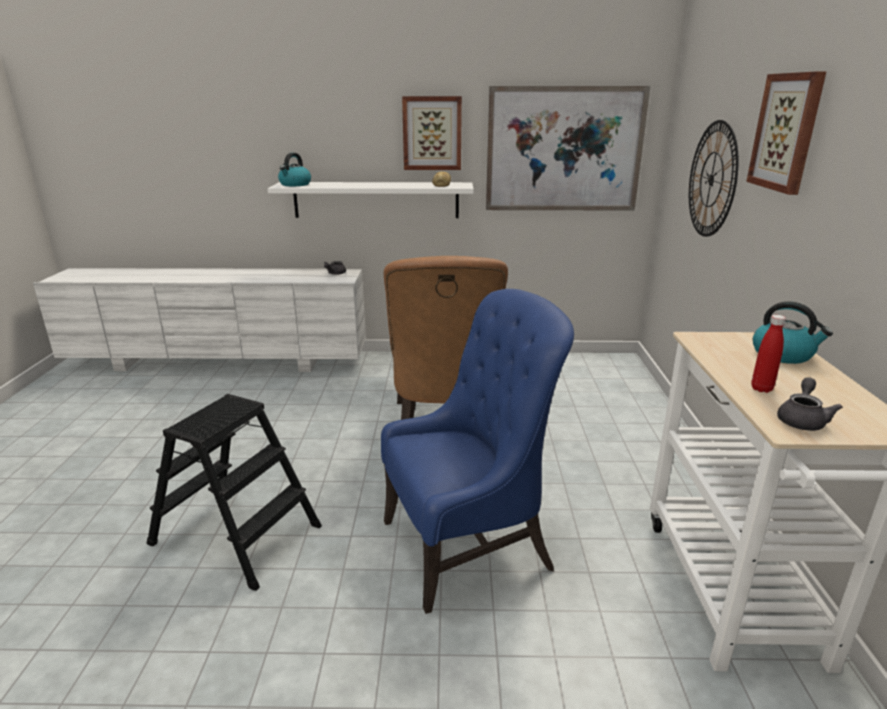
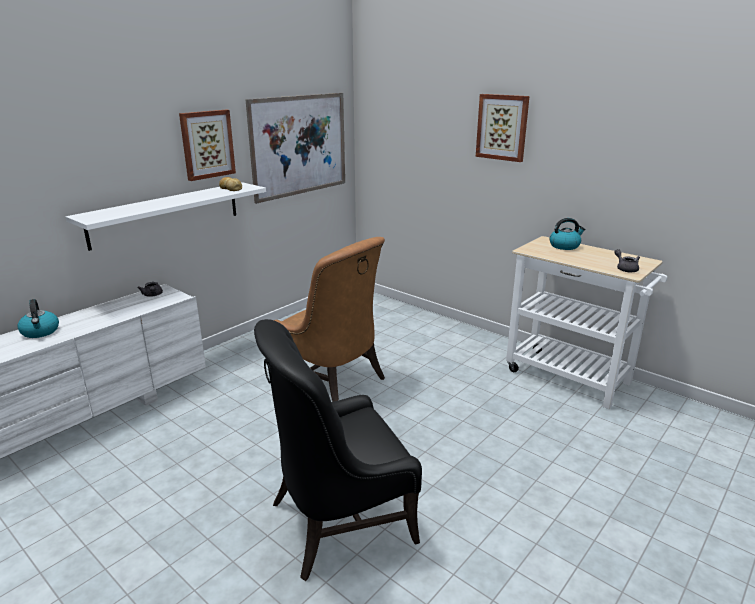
camera: 50 degrees left, 0 degrees up
black step ladder [146,394,322,591] -> black chair [254,319,422,581]
kettle [278,153,311,186] -> kettle moved to [17,299,59,338]
blue chair [381,289,574,614] -> none
wall clock [689,120,739,237] -> none
red bottle [751,315,786,393] -> none

